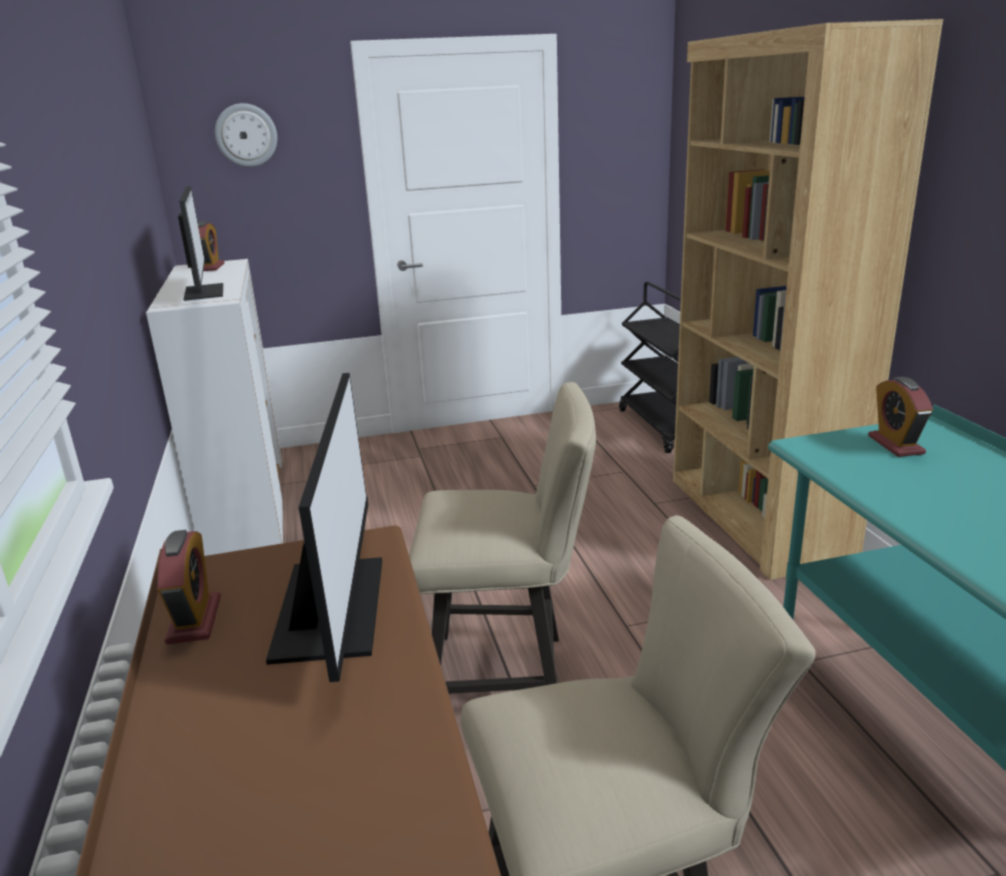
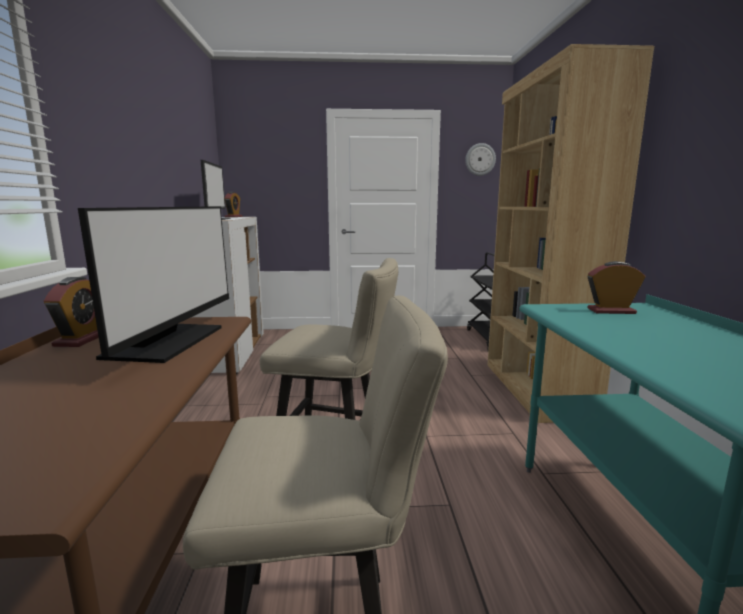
camera: 10 degrees right, 10 degrees down
wall clock [215,103,277,167] -> wall clock moved to [465,143,496,176]
alarm clock [868,377,933,457] -> alarm clock turned 90 degrees clockwise [587,261,645,314]

